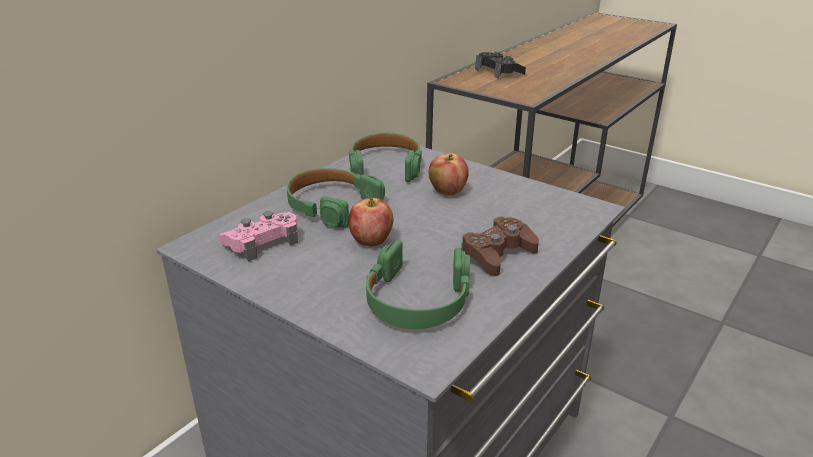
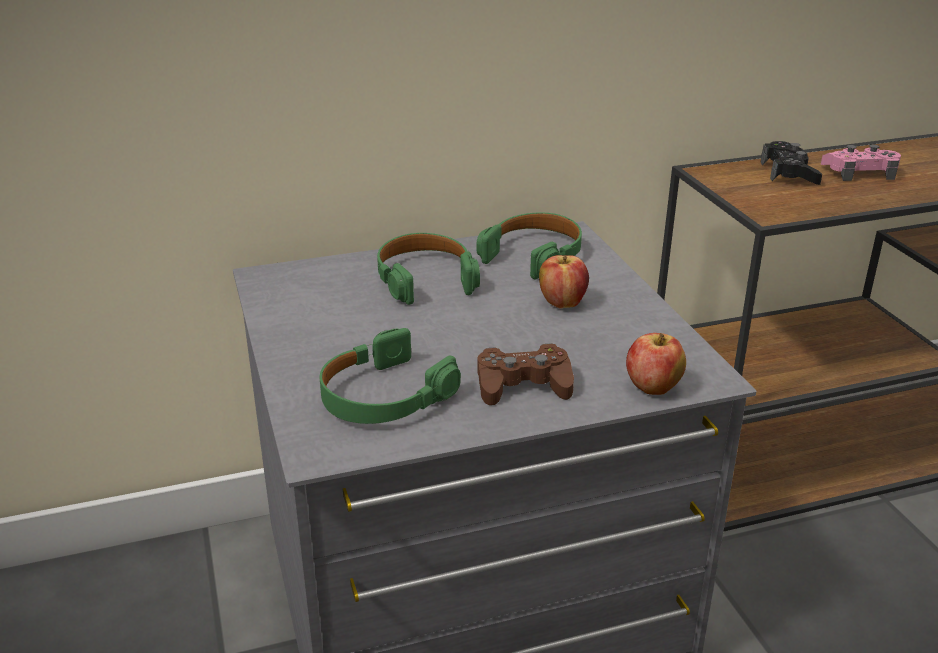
camera: 35 degrees right, 0 degrees up
pink game controller [220,211,298,261] -> pink game controller moved to [821,144,901,181]
apple [349,198,393,247] -> apple moved to [626,333,686,395]

